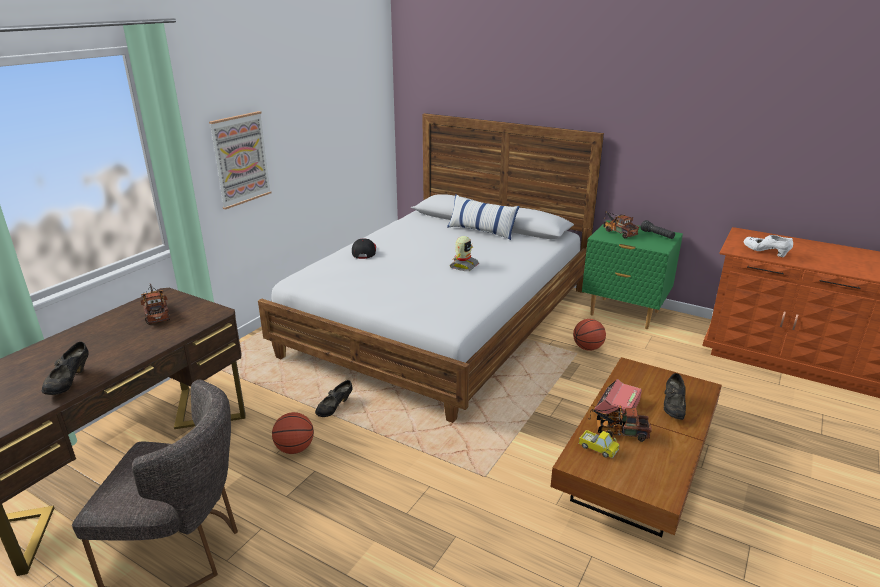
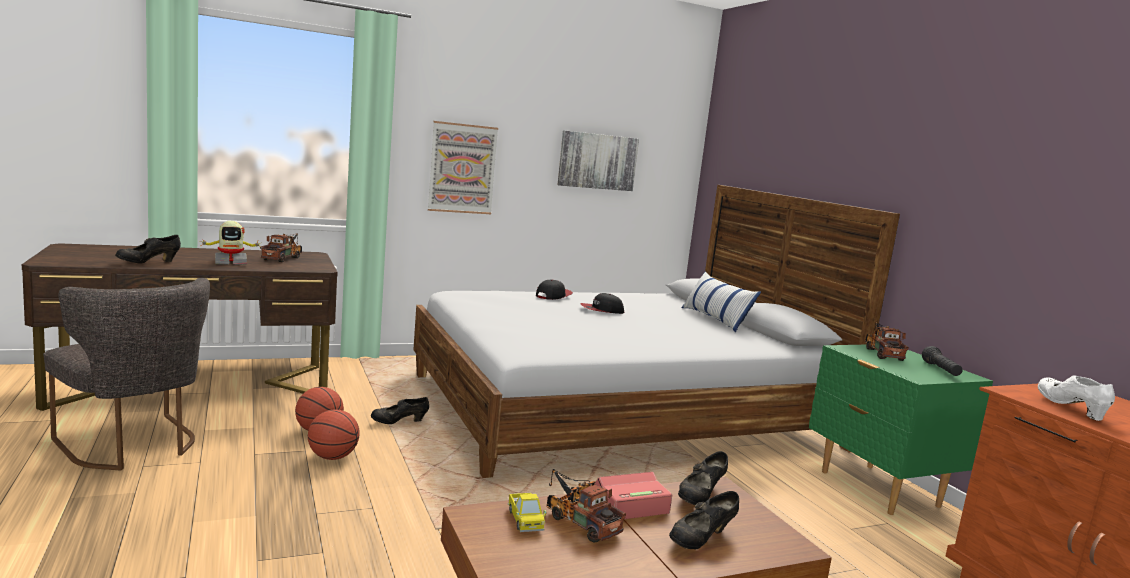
camera: 35 degrees right, 15 degrees down
toy robot [450,236,479,271] -> toy robot moved to [199,221,261,265]
basketball [573,319,606,351] -> basketball moved to [308,409,360,460]
none -> picture [557,130,639,191]
none -> cap [580,293,624,314]
none -> black shoe [678,451,728,505]

